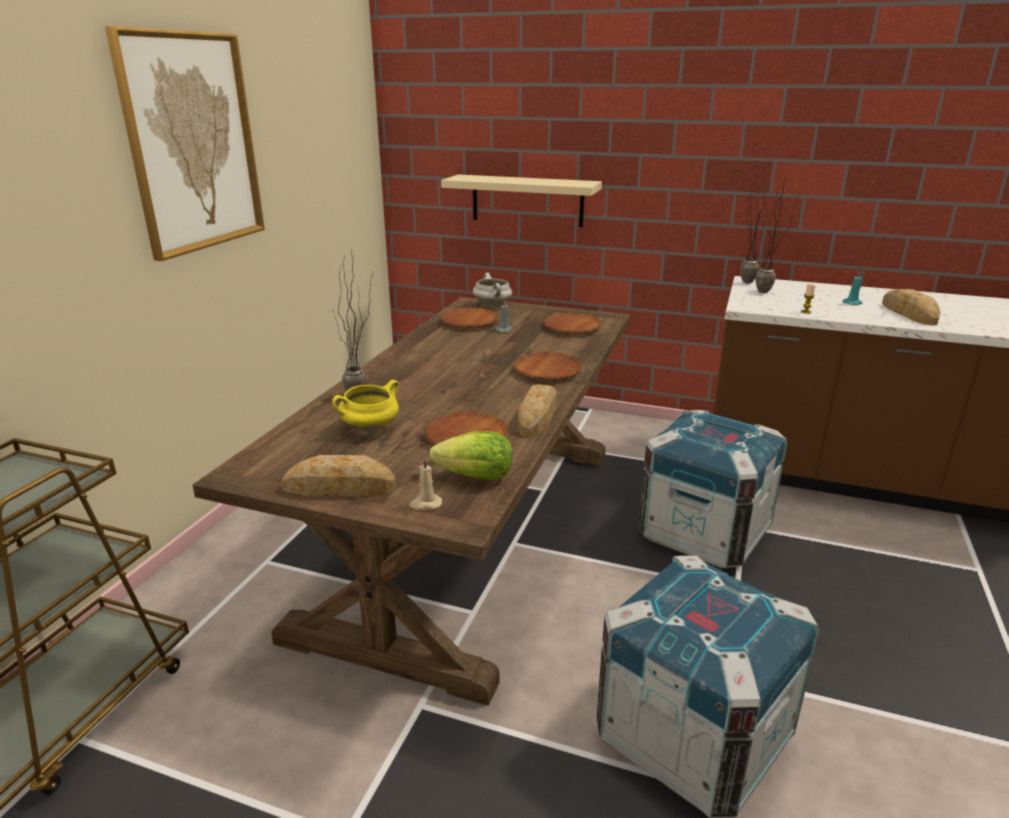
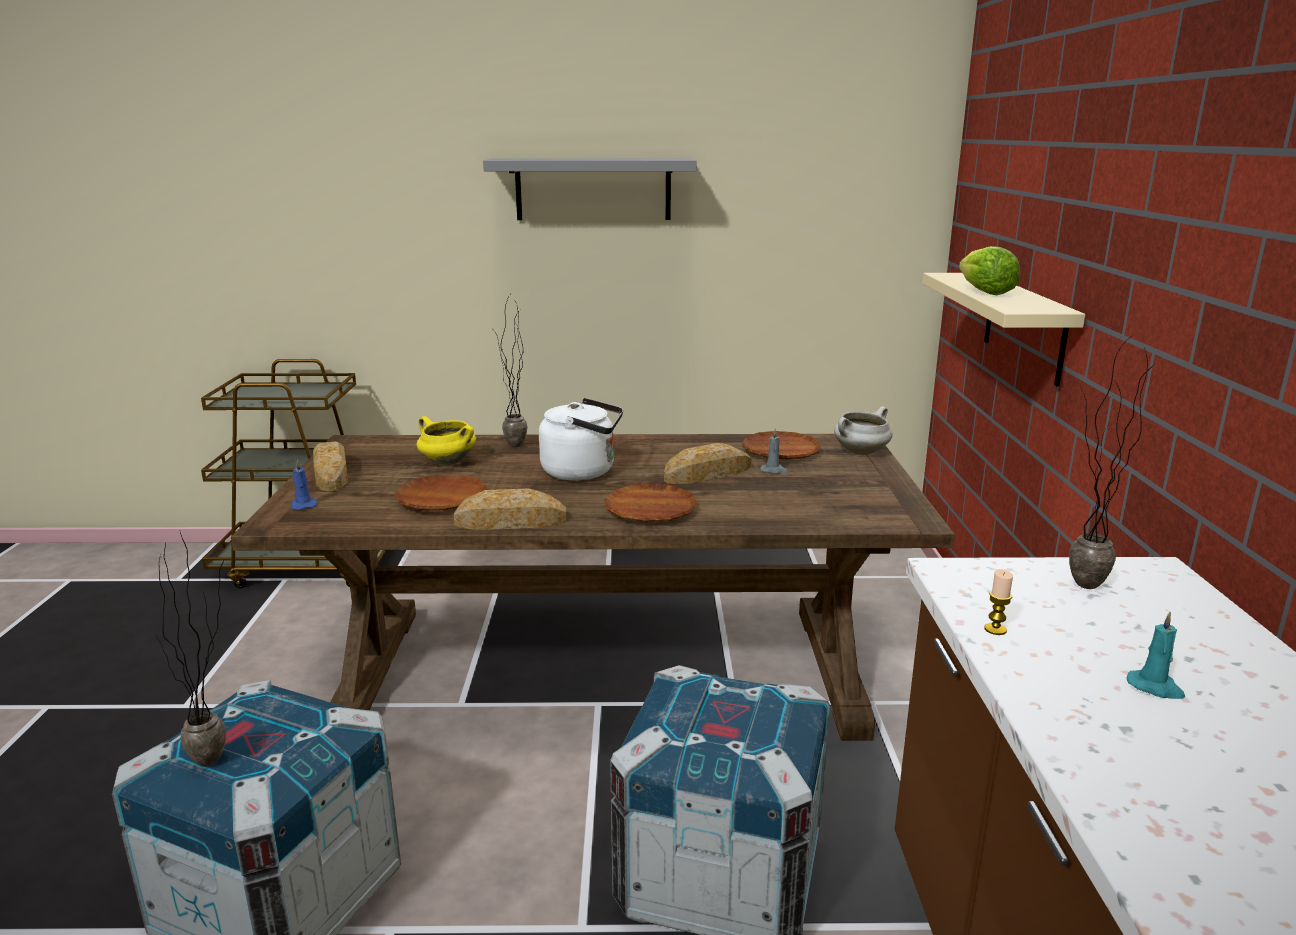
camera: 70 degrees right, 5 degrees down
picture [105,26,265,261] -> grey shelf [483,158,697,220]
beige candle [409,457,442,510] -> blue candle [291,459,318,510]
lettuce [429,431,513,480] -> lettuce moved to [959,246,1020,295]
brown plate [543,313,603,334] -> none
potted plant [740,164,768,284] -> potted plant moved to [155,532,226,767]
bread [882,289,941,325] -> bread moved to [664,443,751,484]
none -> white kettle [539,398,623,481]

